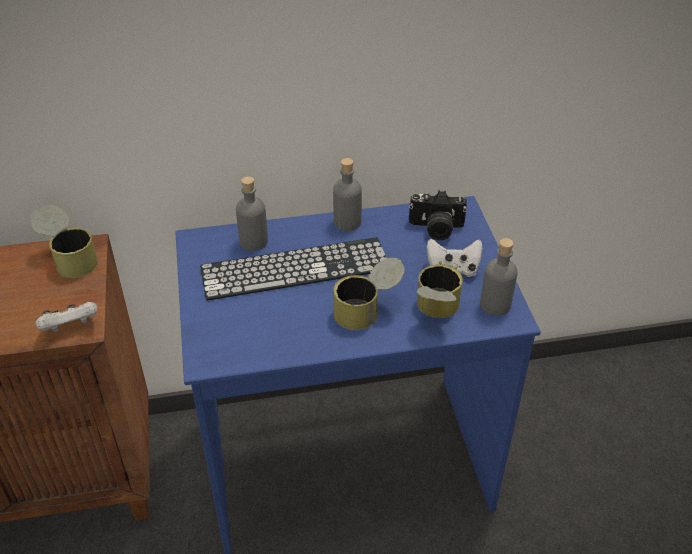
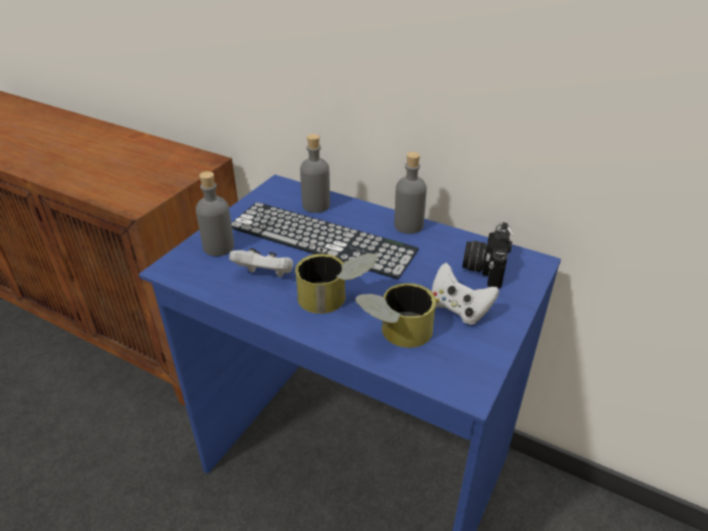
camera: 40 degrees right, 5 degrees down
can [30,205,98,278] -> none
white game controller [36,302,97,332] -> white game controller moved to [229,248,293,277]
camera [409,190,467,240] -> camera turned 60 degrees clockwise [462,222,514,289]
grey bottle [480,238,518,316] -> grey bottle moved to [196,171,234,256]

